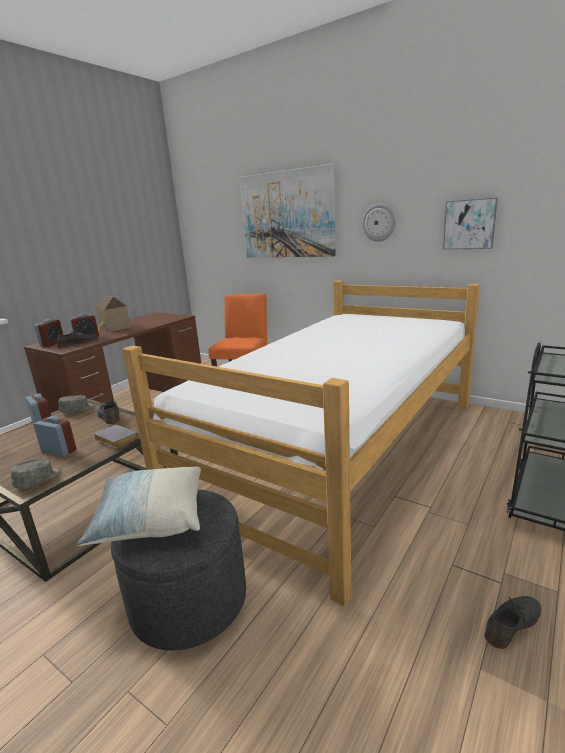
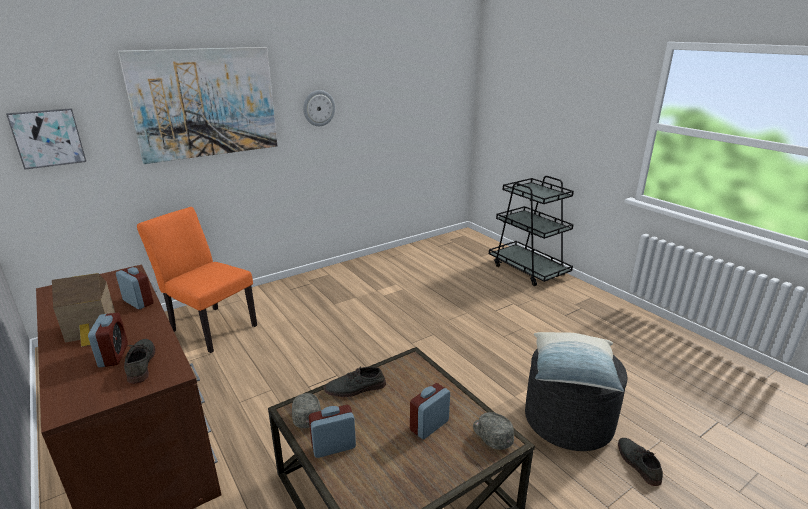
camera: 70 degrees left, 5 degrees up
alarm clock [35,319,63,347] -> alarm clock moved to [116,267,154,309]
grey book [93,425,139,448] -> none
bed [122,281,480,606] -> none
picture [443,197,498,250] -> picture moved to [6,108,86,170]
grey shoe [484,596,541,649] -> grey shoe moved to [618,438,663,486]

